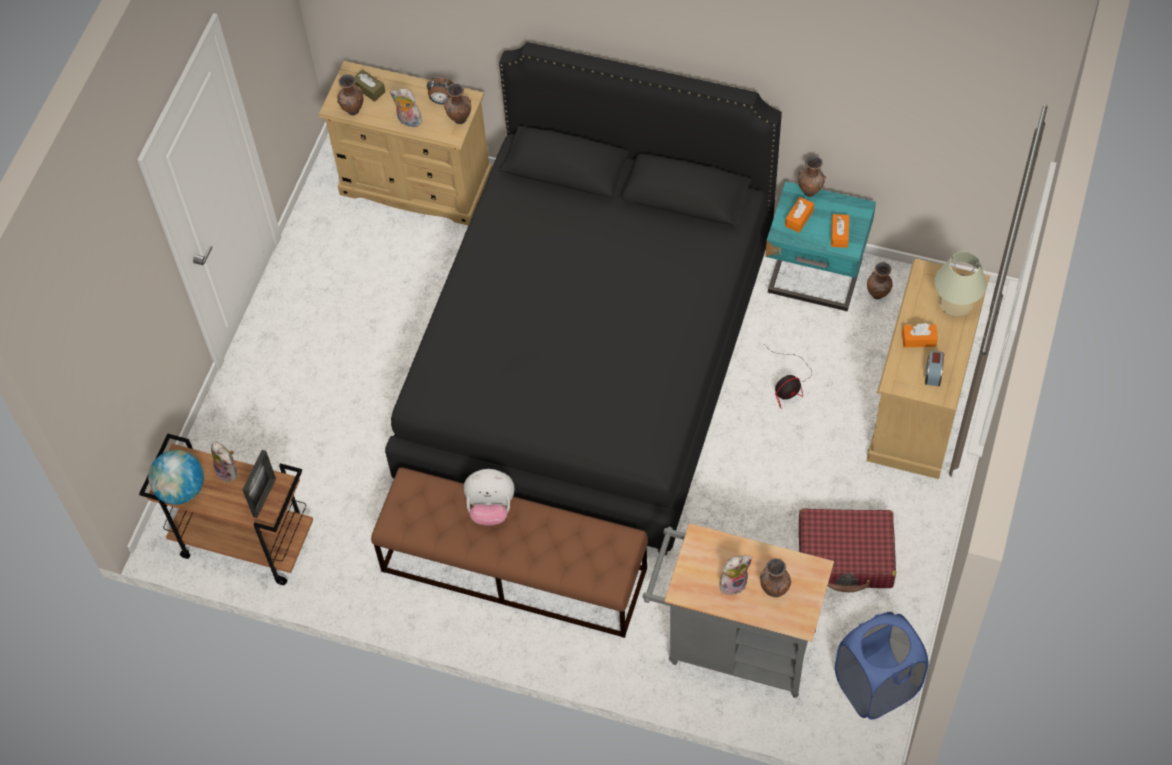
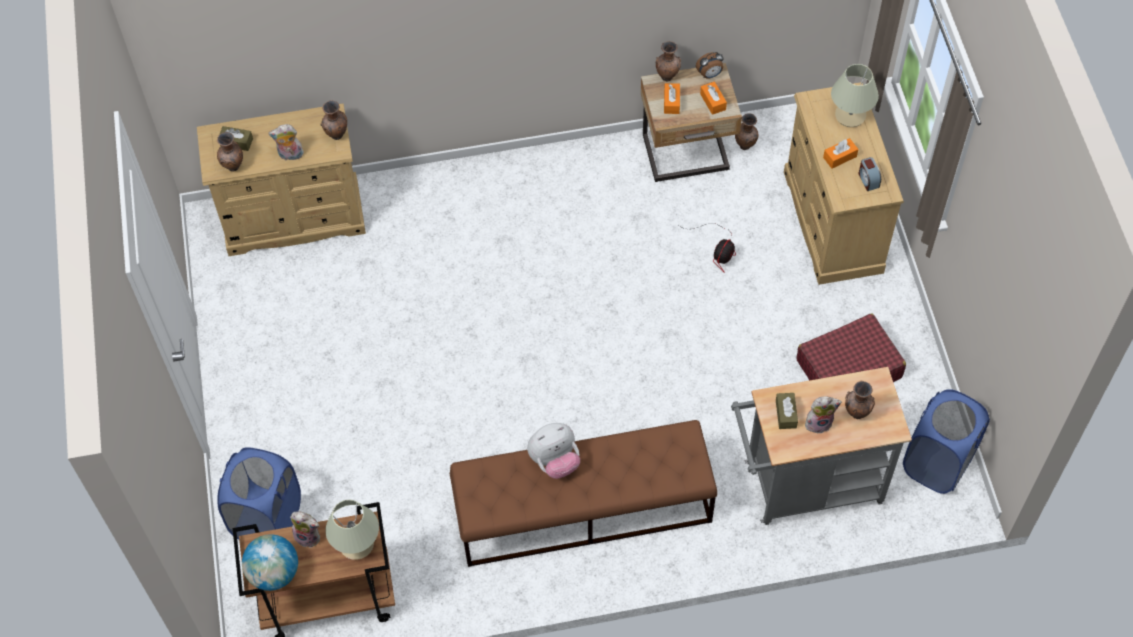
camera: 30 degrees left, 0 degrees up
picture frame [243,450,276,518] -> beige table lamp [325,500,379,560]
black bed [385,42,782,556] -> none
alarm clock [427,77,454,104] -> alarm clock moved to [696,52,724,79]
plush toy [720,556,753,595] -> plush toy turned 45 degrees clockwise [805,396,842,434]
turquoise nightstand [765,181,876,311] -> beige nightstand [641,63,742,182]
none -> blue laundry basket [217,447,301,540]
none -> brown tissue box [776,393,798,429]

